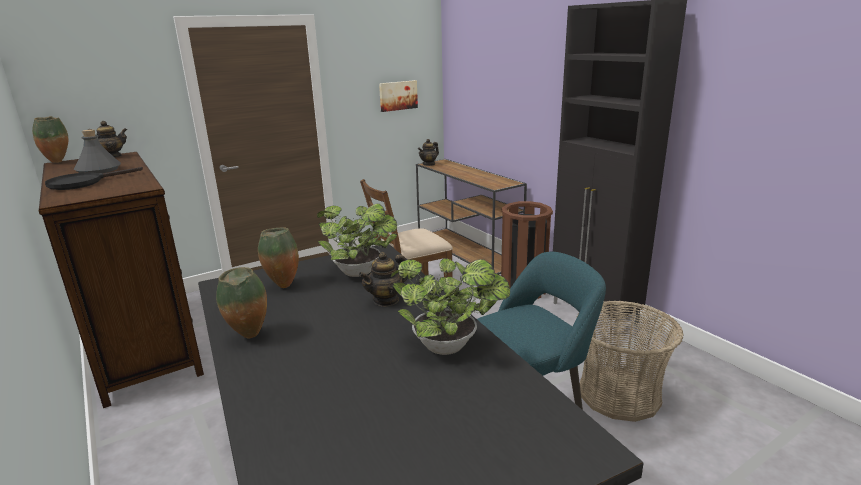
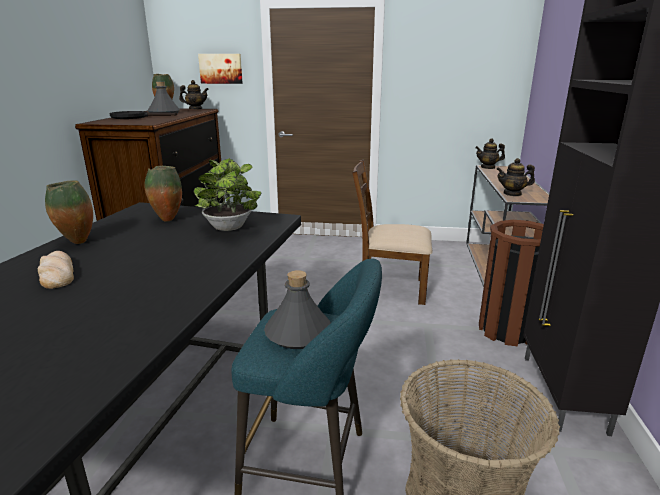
camera: 40 degrees right, 0 degrees up
teapot [358,252,407,307] -> teapot moved to [496,158,535,196]
picture [379,80,418,112] -> picture moved to [198,54,243,84]
potted plant [391,258,510,355] -> none
none -> bread [38,251,74,289]
none -> grey bottle [264,270,331,349]

